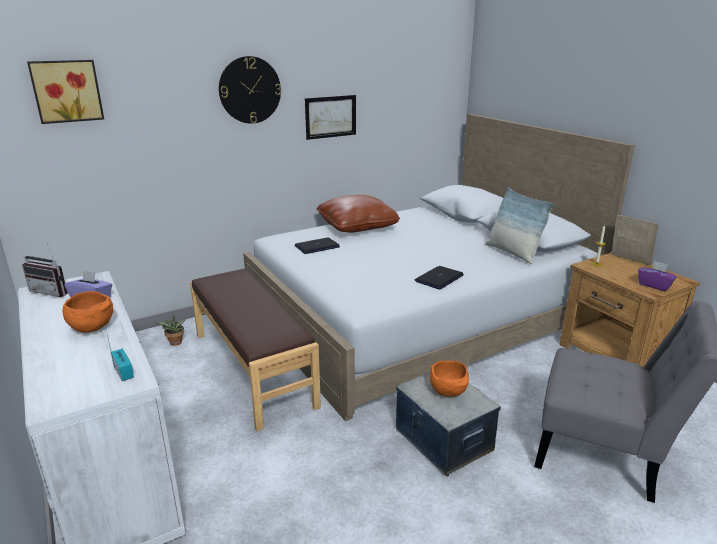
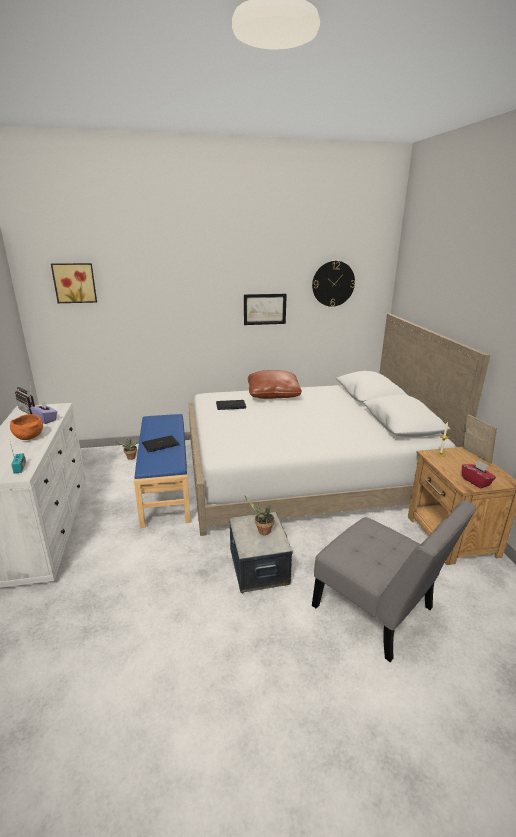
camera: 20 degrees right, 0 degrees up
brown bench [190,269,321,431] -> blue bench [134,414,191,528]
wall clock [219,56,281,124] -> wall clock moved to [312,261,355,307]
laptop [414,266,464,290] -> laptop moved to [142,435,179,452]
orange bowl [430,360,469,397] -> potted plant [245,496,274,535]
pillow [486,187,555,264] -> none
purple tissue box [638,261,677,291] -> red tissue box [462,460,496,488]

